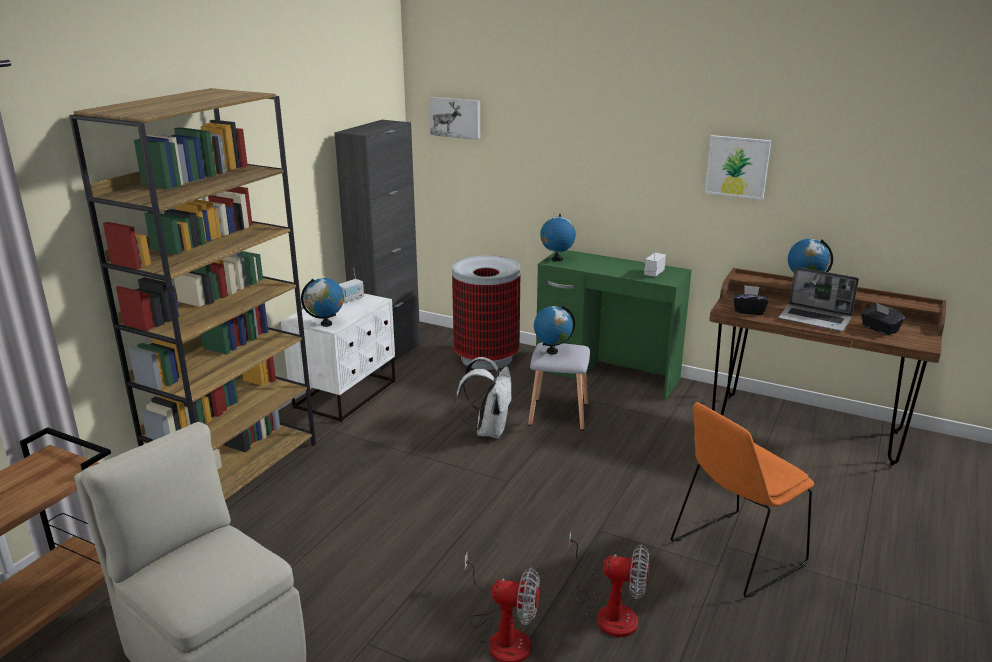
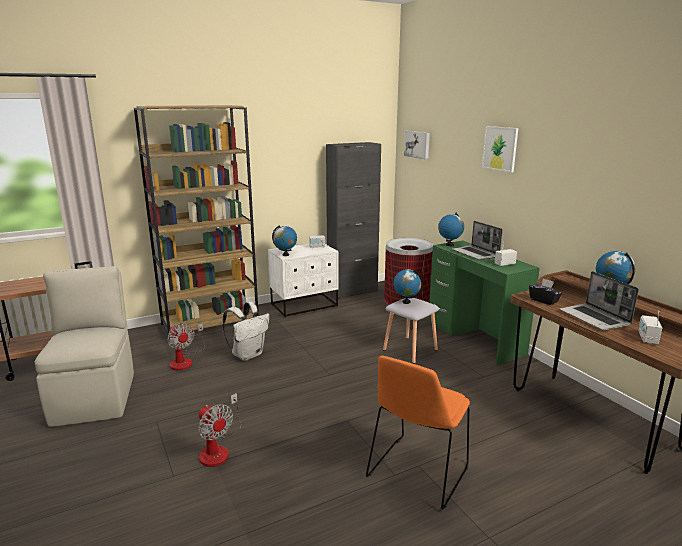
camera: 35 degrees right, 5 degrees down
white backpack [455,357,513,439] -> white backpack moved to [223,302,269,361]
fan [569,531,650,637] -> fan moved to [167,323,205,370]
orange chair [671,402,814,598] -> orange chair turned 60 degrees counterclockwise [366,356,470,510]
picture [705,135,771,200] -> picture moved to [482,126,518,172]
black tissue box [861,302,905,335] -> radio [639,311,662,344]
none -> laptop [452,221,503,260]

